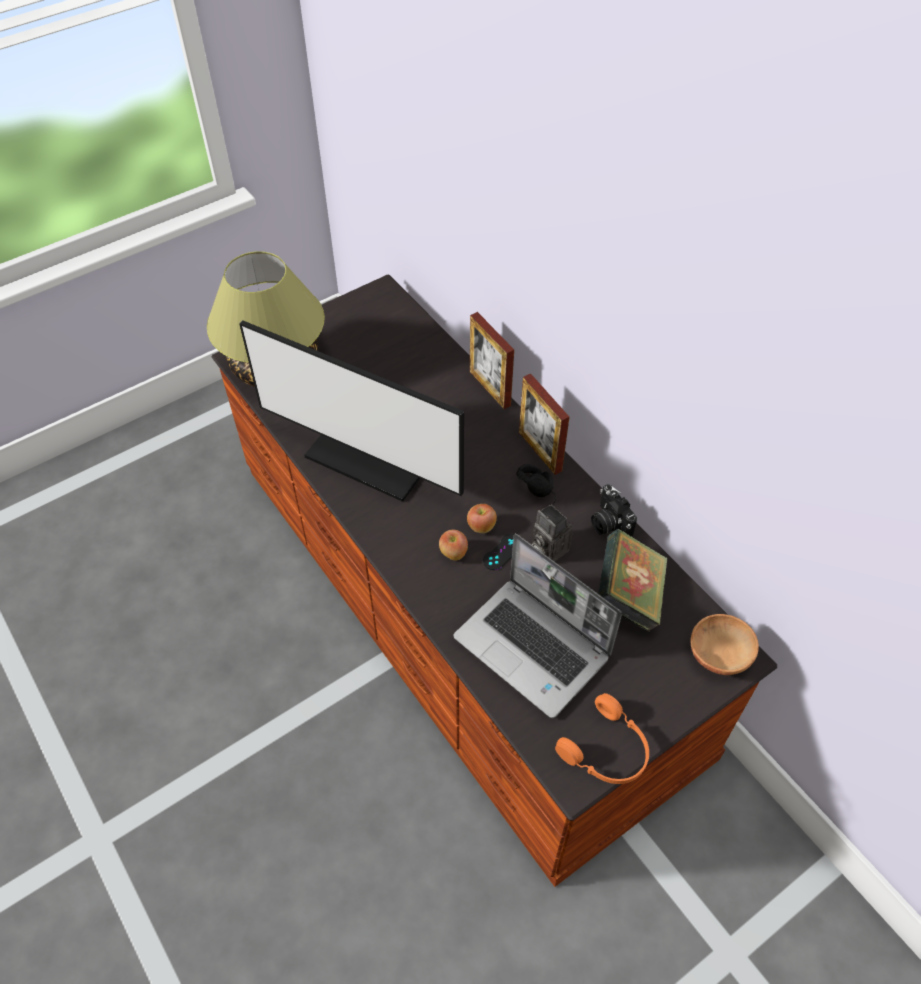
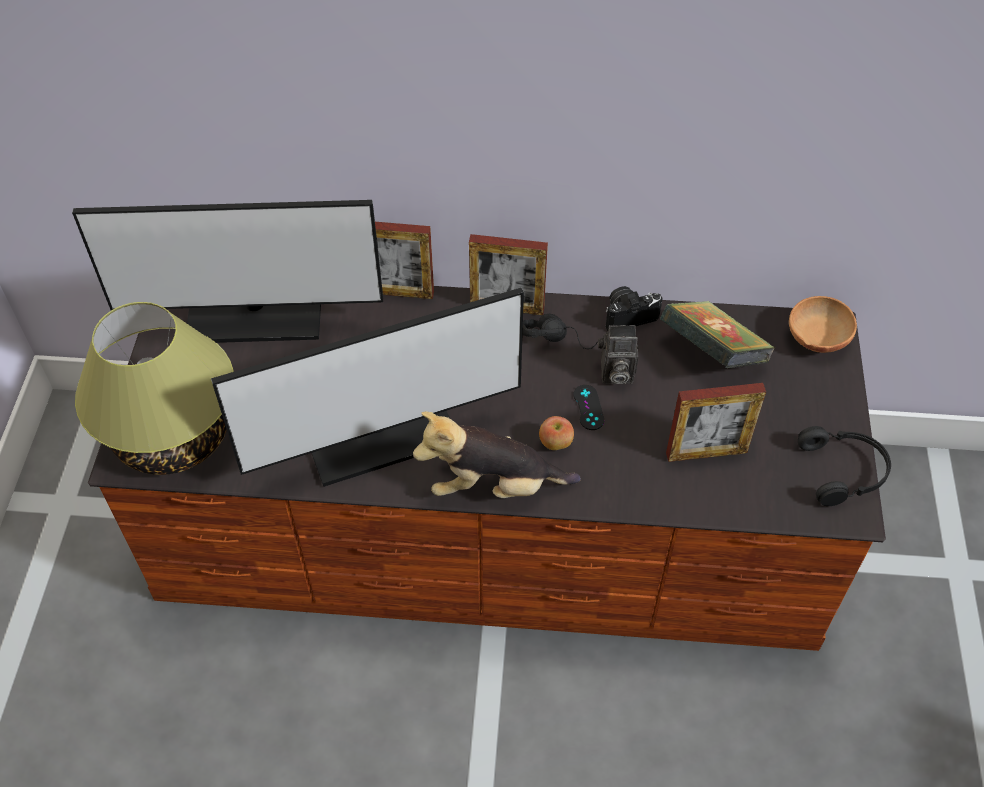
camera: 50 degrees left, 0 degrees up
laptop [453,534,622,718] -> picture frame [666,383,766,462]
apple [467,504,497,533] -> none
orange headphones [555,693,649,784] -> black headphones [798,426,891,506]
camera [591,484,637,537] -> camera turned 150 degrees clockwise [606,286,663,331]
none -> monitor [72,200,383,343]
none -> plush toy [413,411,581,498]

